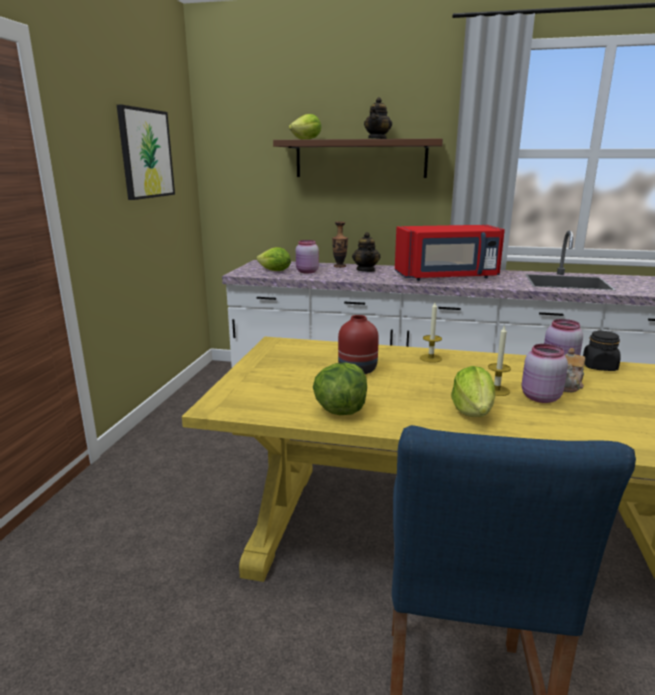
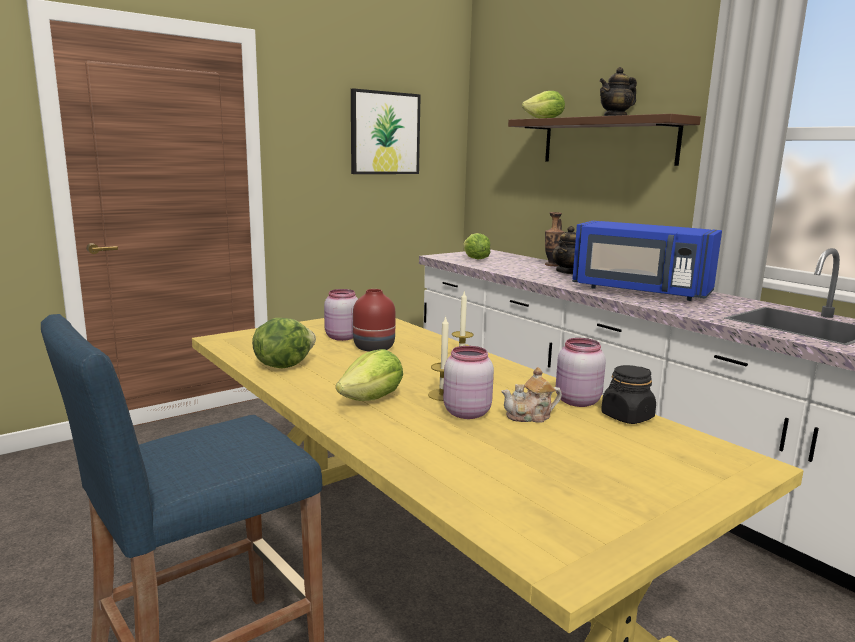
camera: 40 degrees right, 5 degrees down
pink jar [296,240,319,273] -> pink jar moved to [324,289,358,341]
red microwave [395,225,505,281] -> blue microwave [572,221,722,301]

